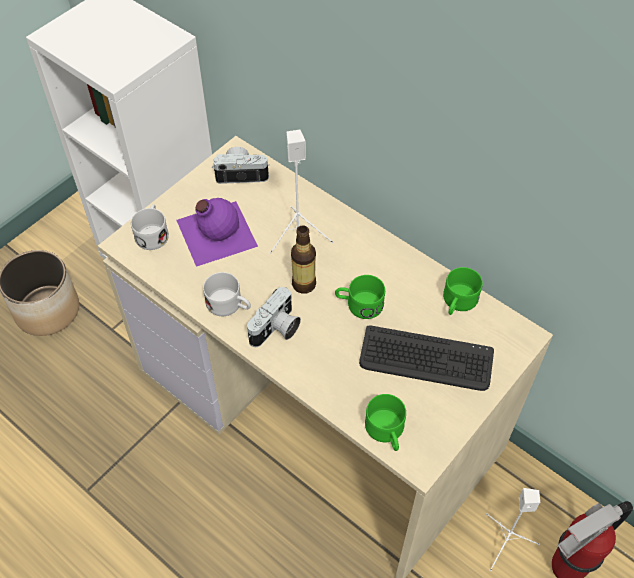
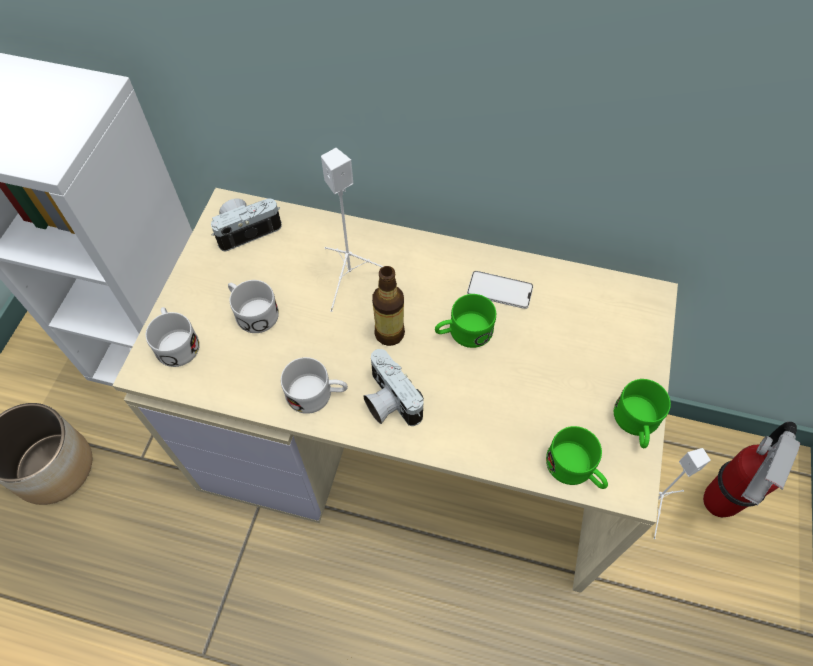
camera: 25 degrees left, 5 degrees up
purple bottle [176,198,258,267] -> white mug [228,280,279,333]
camera [247,287,301,347] -> camera turned 135 degrees clockwise [363,349,424,426]
keyboard [359,325,494,391] -> none
green mug [443,267,483,315] -> green mug moved to [614,379,671,448]
none -> phone [467,271,533,309]

